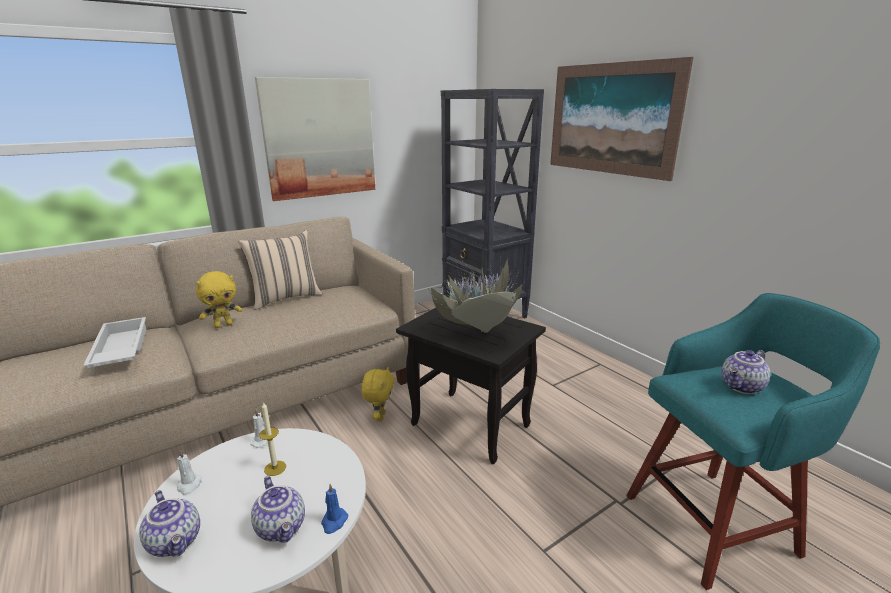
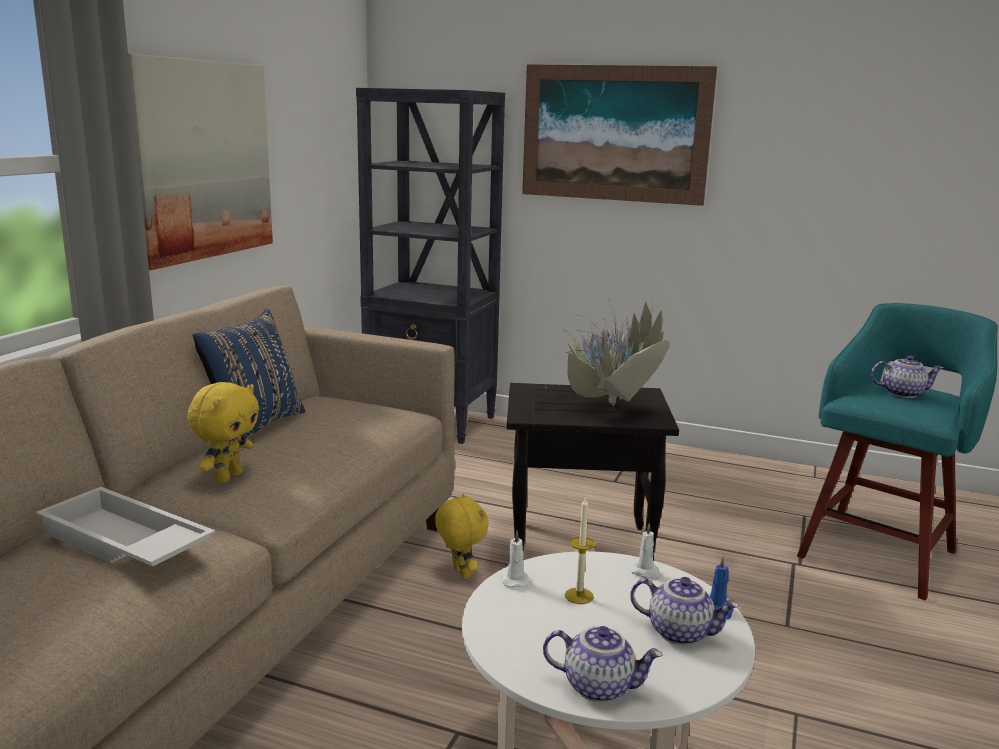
camera: 35 degrees left, 5 degrees down
white candle [177,449,202,495] -> white candle moved to [629,522,662,580]
beige pillow [238,230,322,310] -> blue pillow [193,309,305,440]
teapot [721,350,771,394] -> teapot turned 105 degrees counterclockwise [871,355,943,398]

